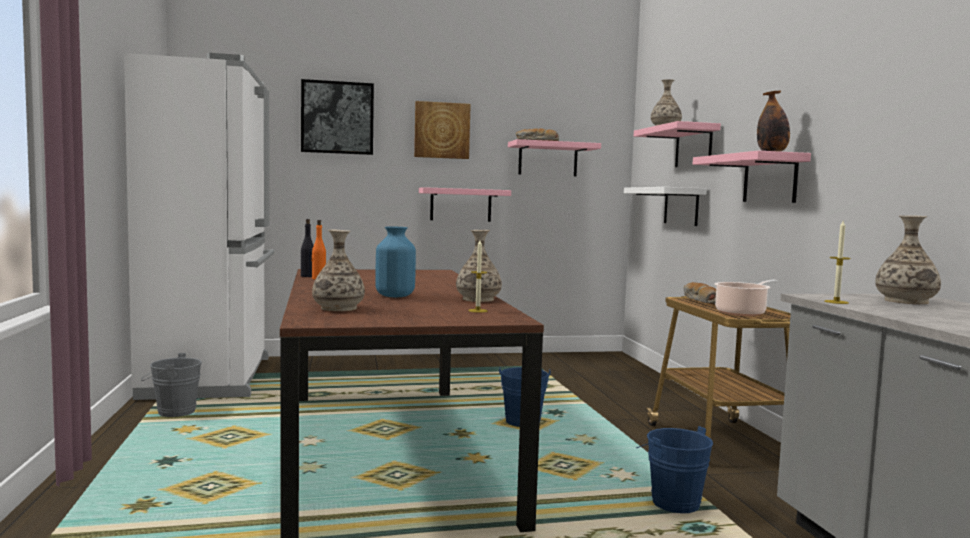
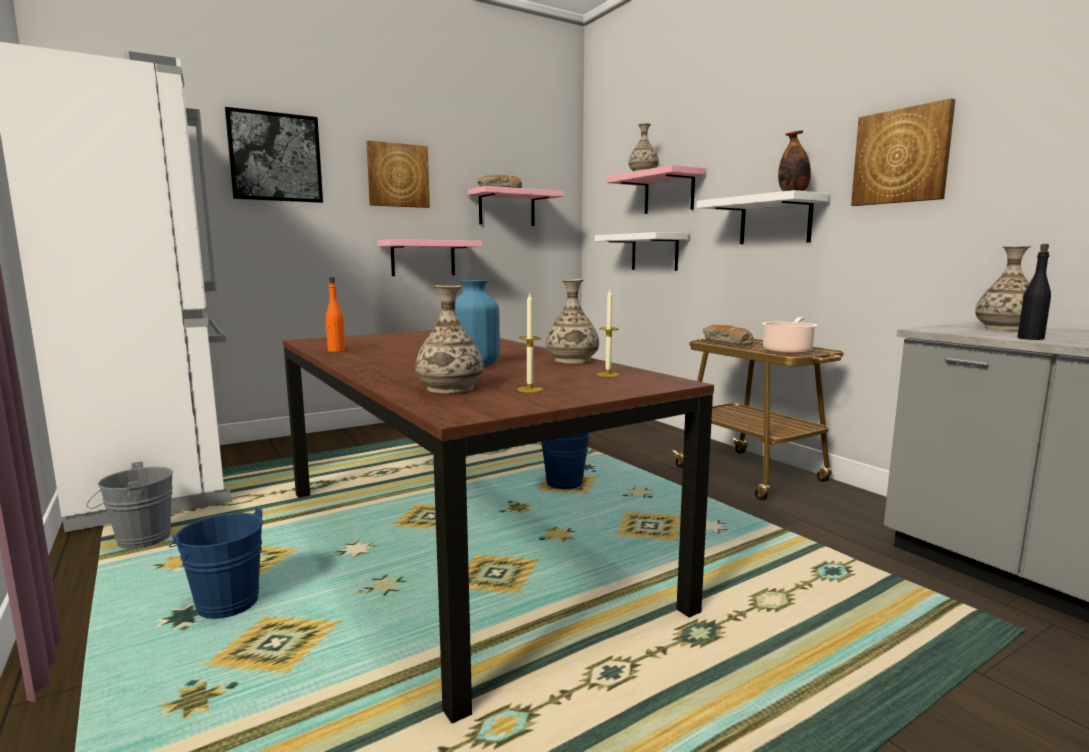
camera: 20 degrees left, 5 degrees up
black bottle [301,219,313,277] -> black bottle moved to [1018,244,1051,340]
blue bucket [636,426,713,513] -> blue bucket moved to [169,507,263,619]
pink shelf [693,151,811,203] -> white shelf [697,190,830,244]
candle [825,221,851,304] -> candle moved to [517,294,543,392]
none -> picture [851,98,956,206]

